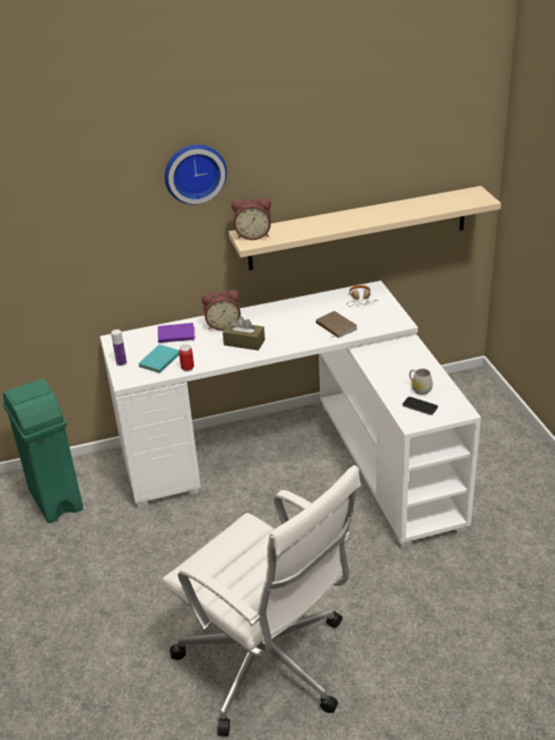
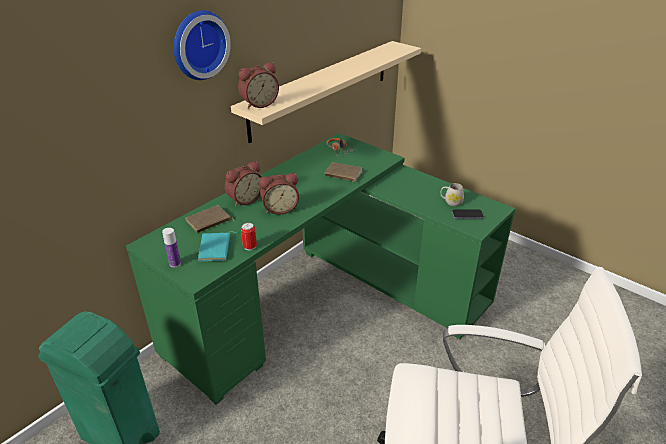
camera: 35 degrees left, 0 degrees up
white desk [100,281,481,547] -> green desk [126,133,516,405]
purple book [158,323,195,343] -> brown book [185,205,234,233]
brown tissue box [223,317,265,350] -> alarm clock [259,173,299,215]

